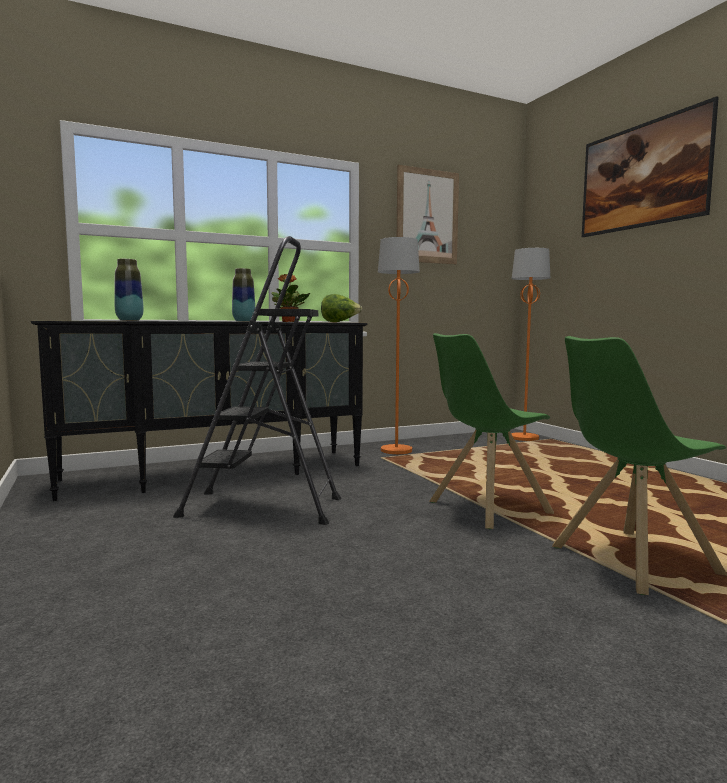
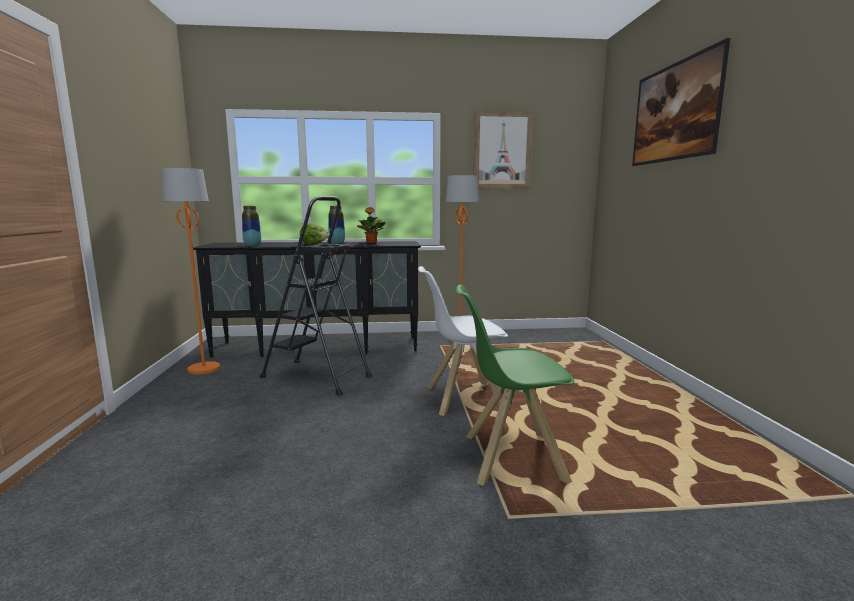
camera: 20 degrees right, 5 degrees up
lettuce [321,294,362,322] -> lettuce moved to [300,223,330,245]
green chair [429,333,554,529] -> white chair [418,266,508,416]
orange floor lamp [511,248,550,441] -> orange floor lamp moved to [162,168,220,375]

